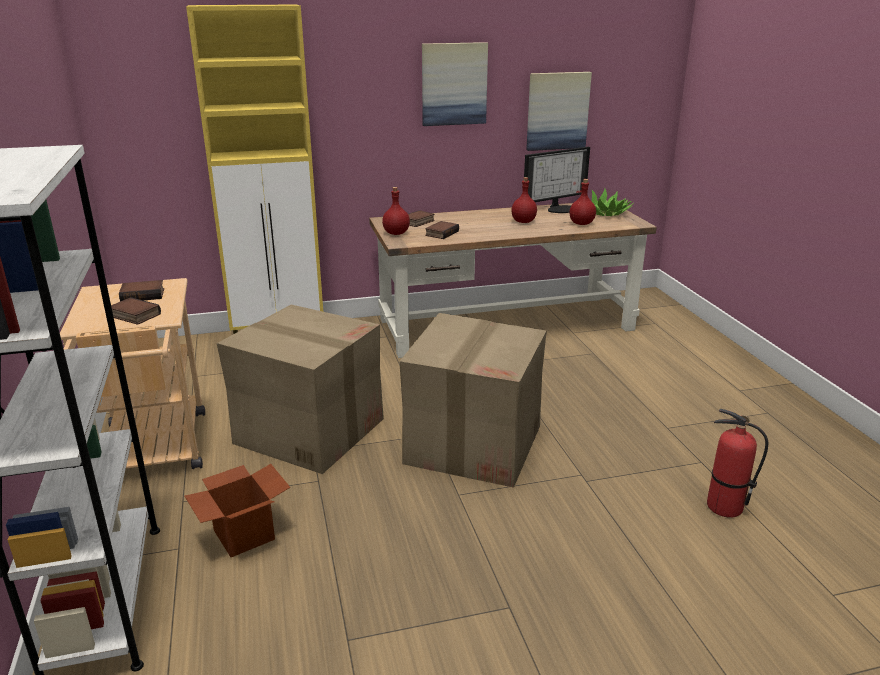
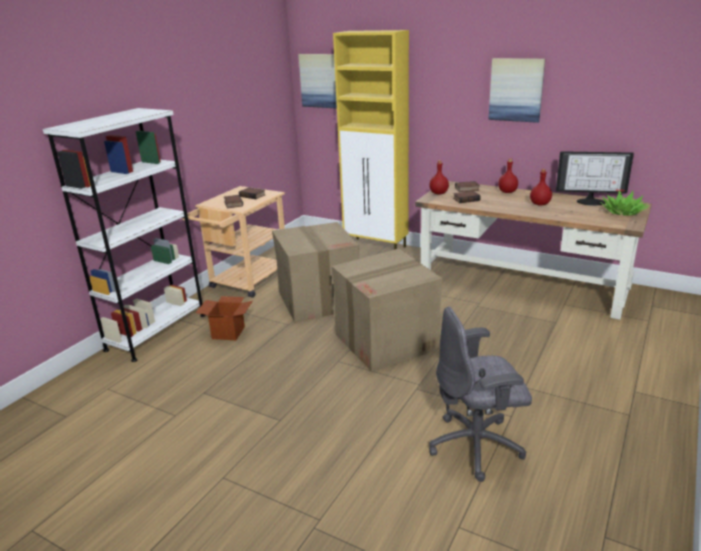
camera: 45 degrees right, 0 degrees up
picture [526,72,592,151] -> picture moved to [298,54,337,108]
red bottle [569,179,596,225] -> red bottle moved to [498,159,518,193]
fire extinguisher [707,409,768,518] -> grey office chair [429,307,532,482]

